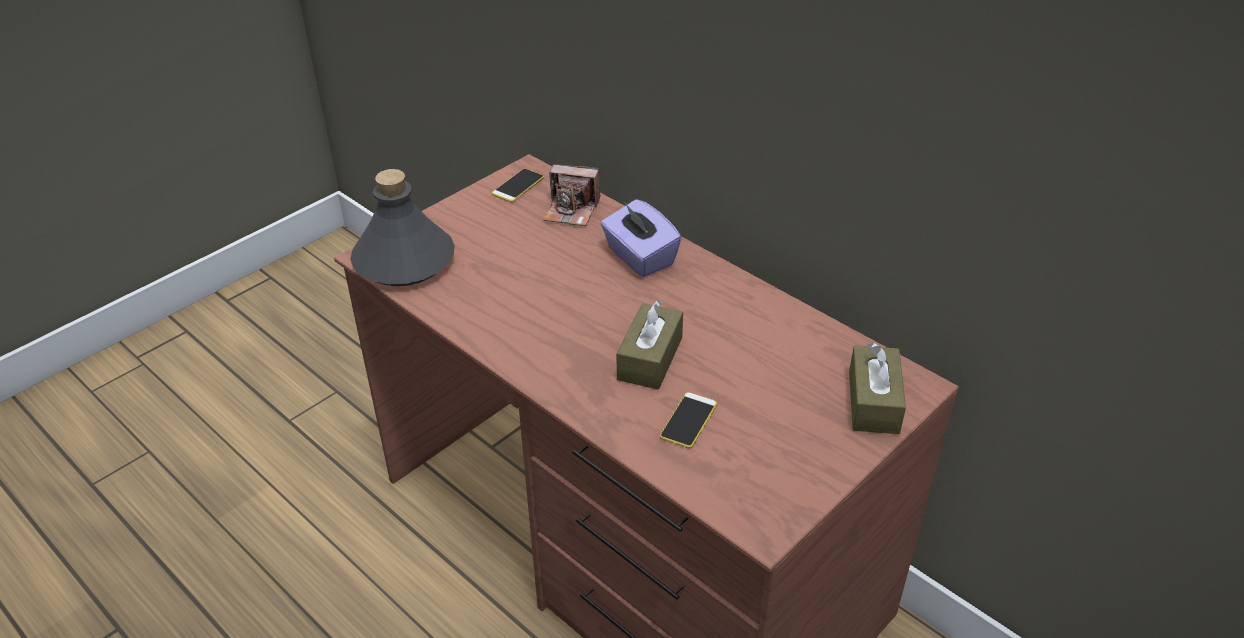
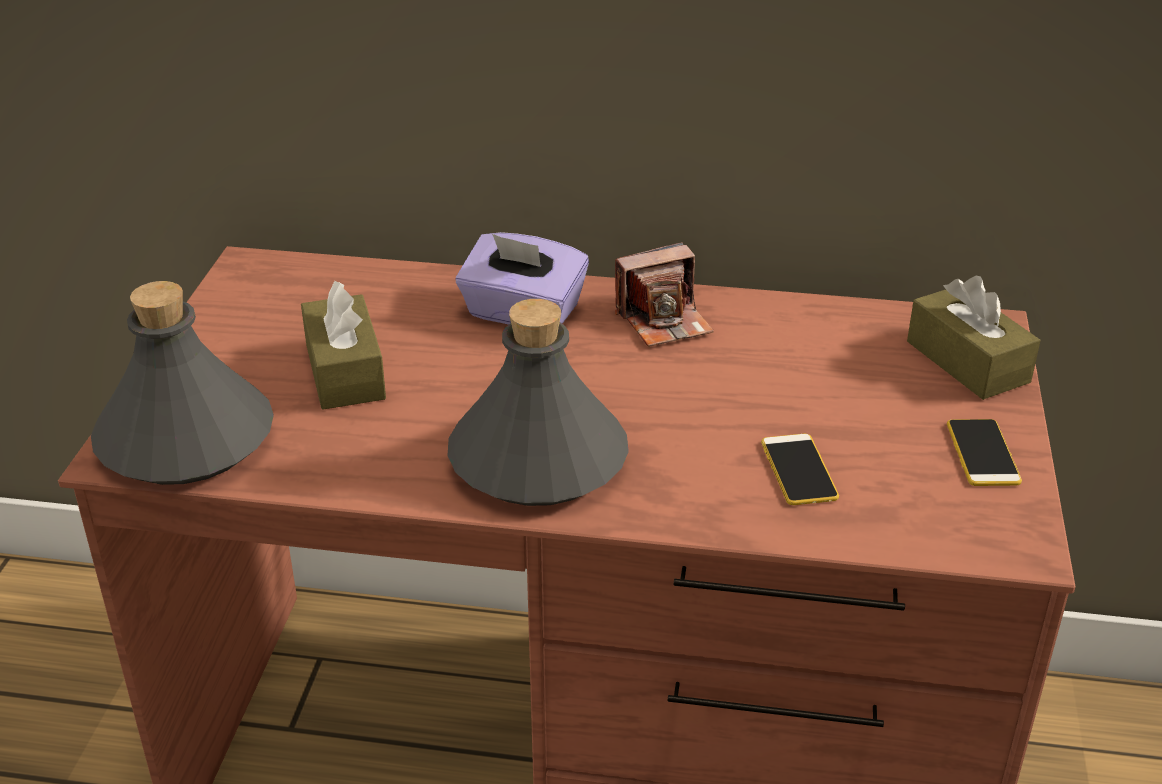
camera: 35 degrees left, 5 degrees down
phone [492,169,544,202] -> phone moved to [947,419,1022,486]
camera [543,164,600,226] -> camera moved to [615,242,714,347]
brown tissue box [617,300,683,389] -> brown tissue box moved to [301,281,386,410]
none -> grey bottle [447,299,629,506]

